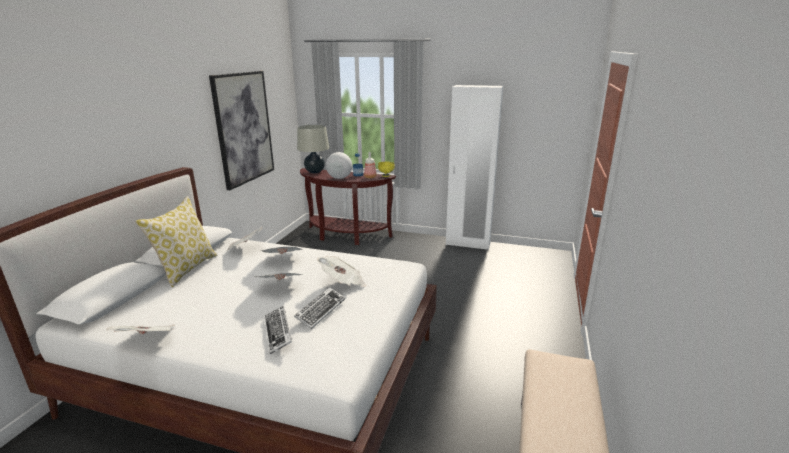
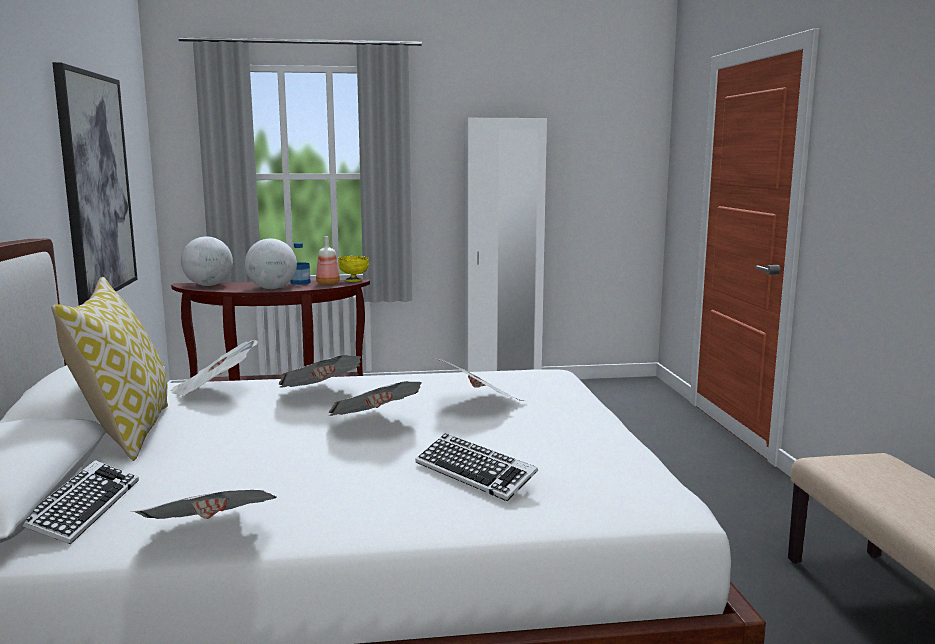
camera: 25 degrees left, 10 degrees down
keyboard [294,287,345,329] -> keyboard moved to [23,460,139,544]
beige table lamp [297,124,329,173] -> globe [181,236,233,286]

